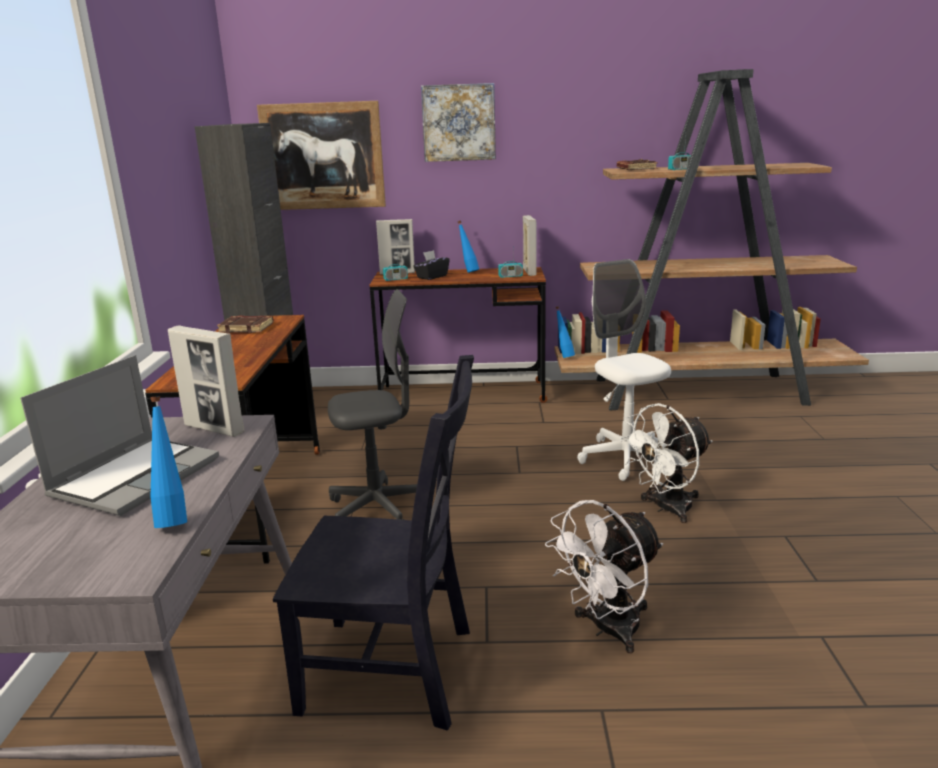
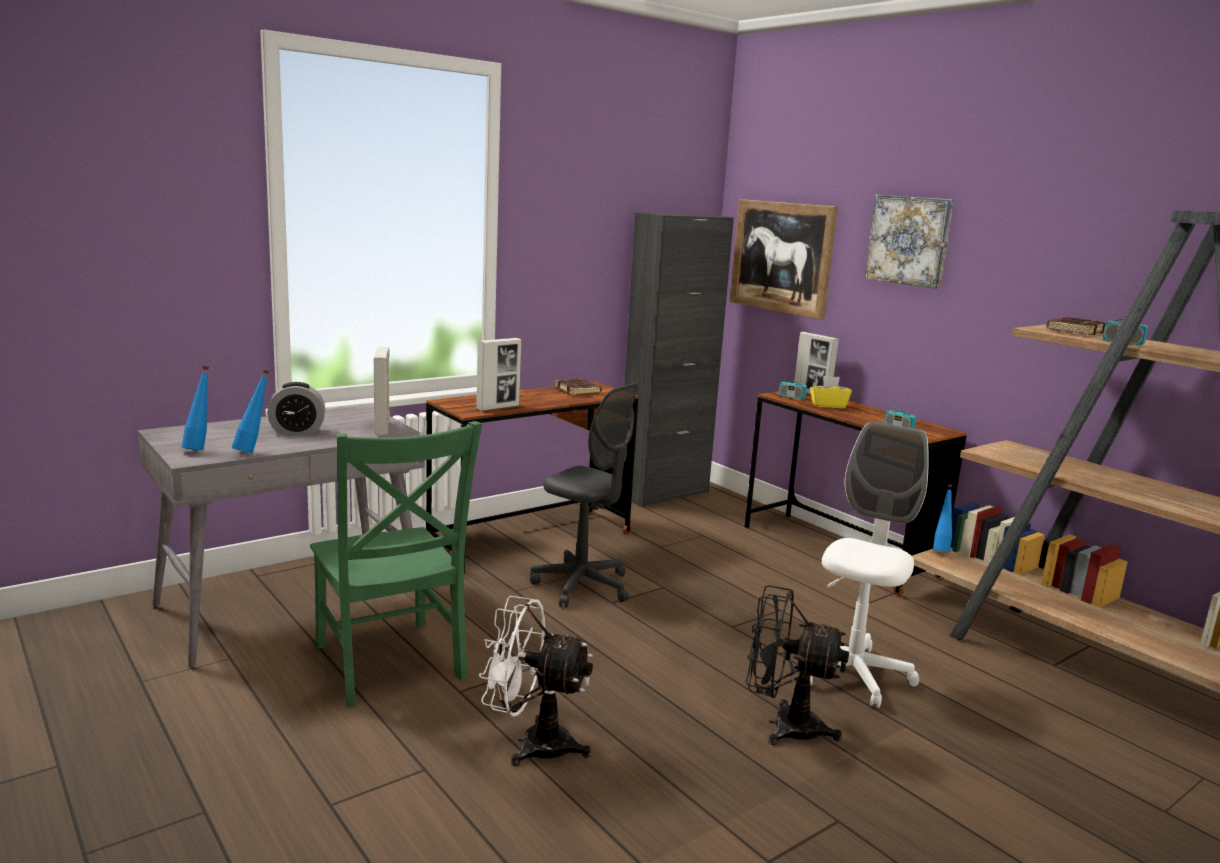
camera: 50 degrees right, 5 degrees down
laptop [20,355,219,516] -> alarm clock [267,382,325,434]
black chair [273,355,474,731] -> green chair [310,421,482,707]
black tissue box [413,250,450,280] -> yellow tissue box [810,376,852,408]
blue bottle [458,221,479,273] -> blue bottle moved to [181,366,209,450]
picture frame [523,215,536,276] -> picture frame moved to [476,338,521,411]
white fan [620,403,712,523] -> black fan [746,585,849,745]

